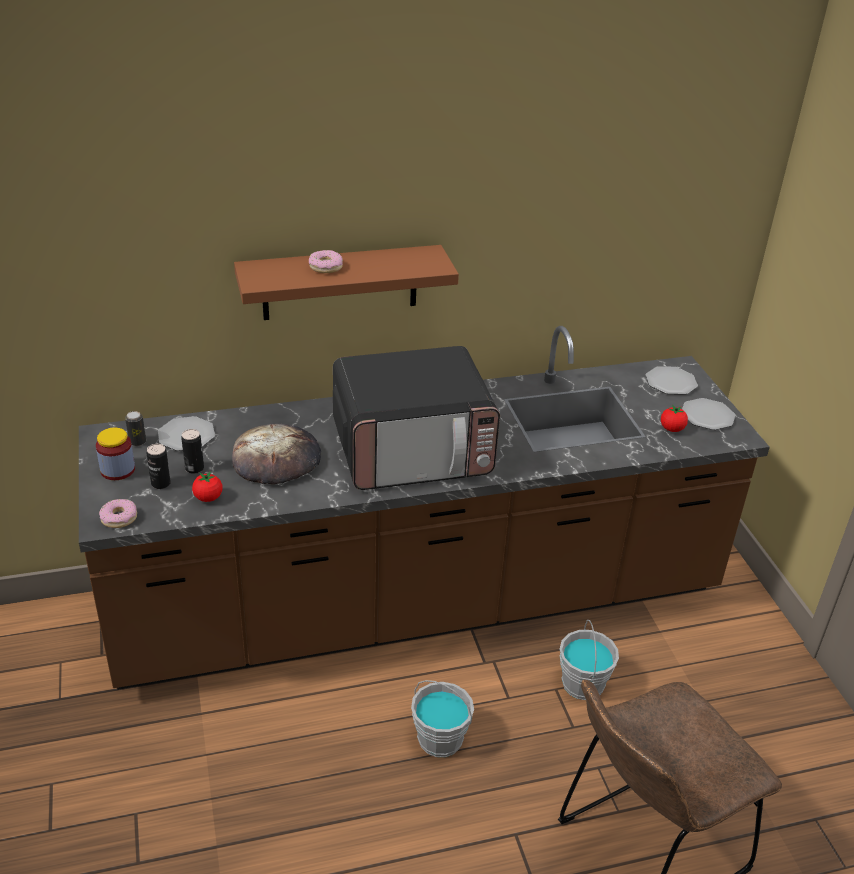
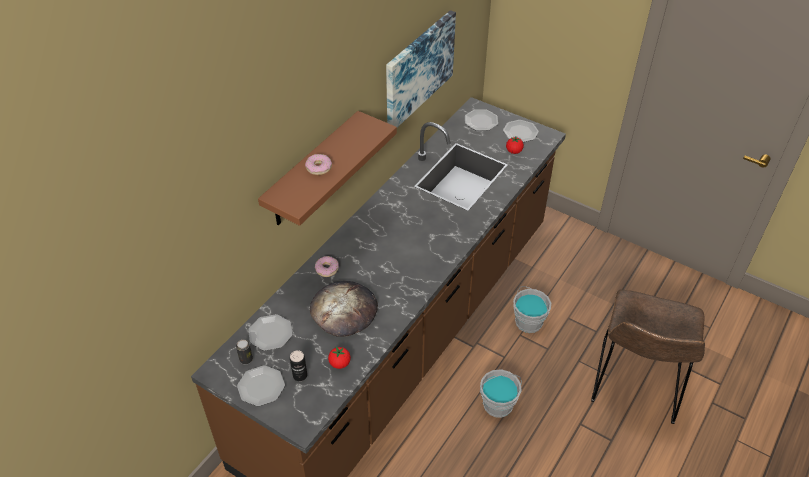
camera: 40 degrees left, 10 degrees up
jar [96,428,135,480] -> plate [237,365,285,406]
donut [99,499,137,528] -> donut moved to [315,256,339,277]
can [181,429,204,474] -> none
microwave [333,346,500,490] -> none
none -> picture [386,10,456,128]

